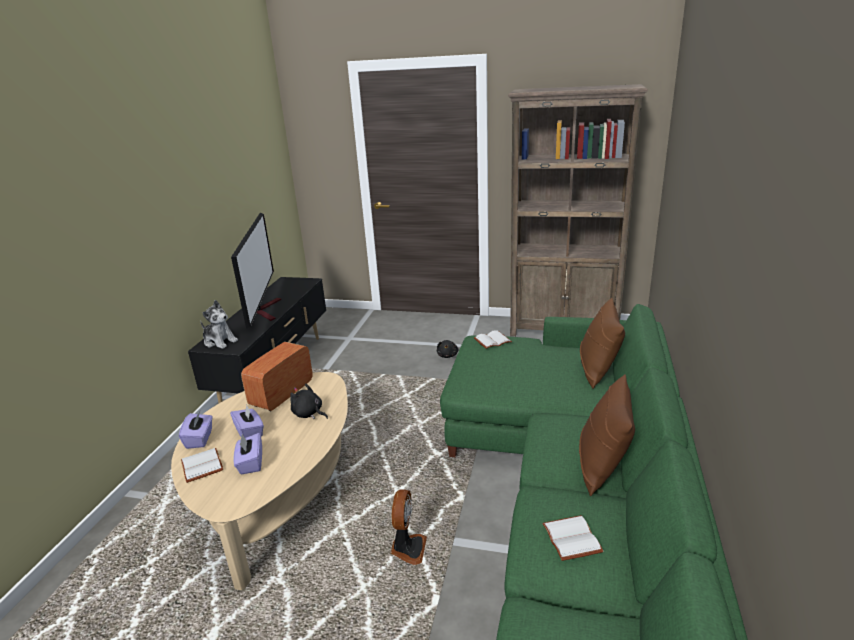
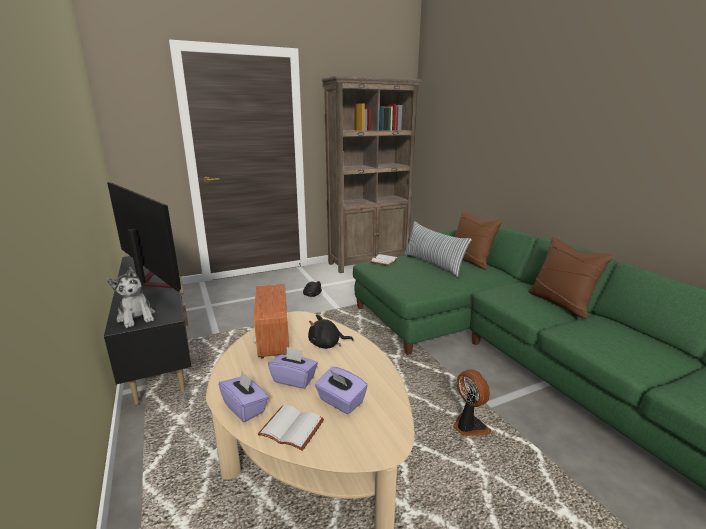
camera: 40 degrees left, 5 degrees down
plush toy [201,300,238,349] -> plush toy turned 60 degrees clockwise [107,267,155,328]
white book [542,515,604,561] -> none
none -> pillow [404,221,472,277]

